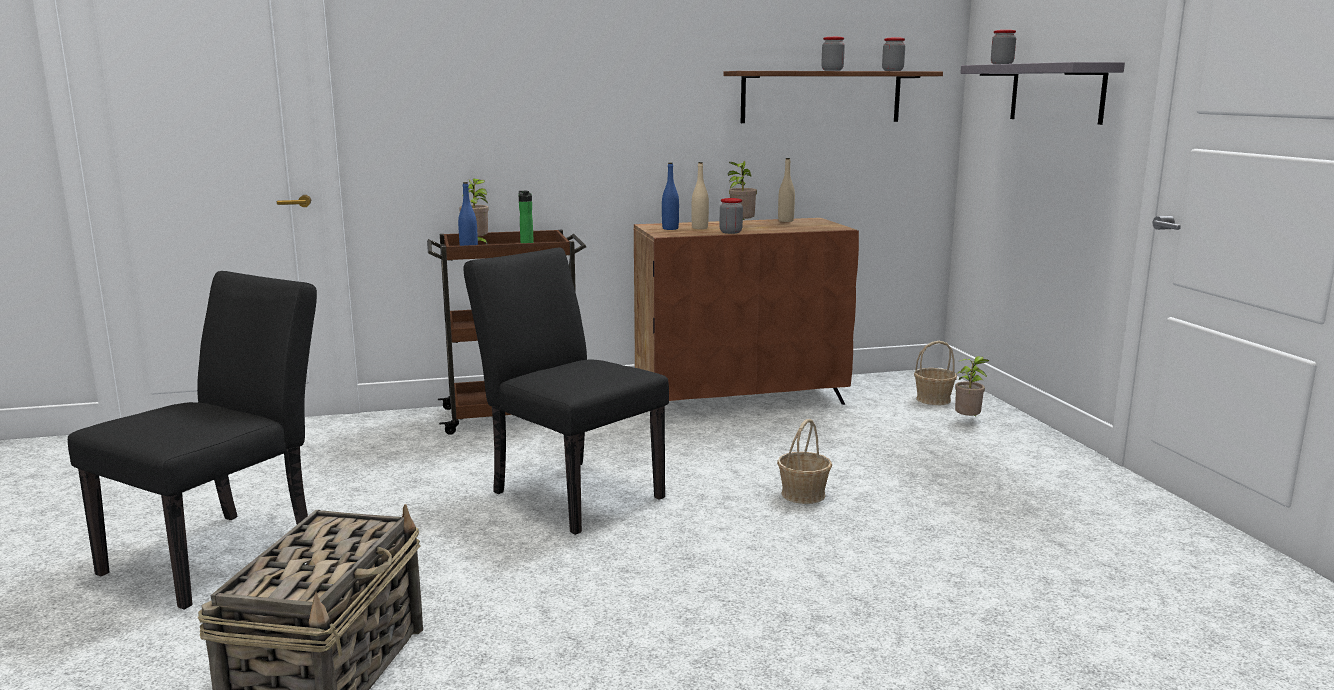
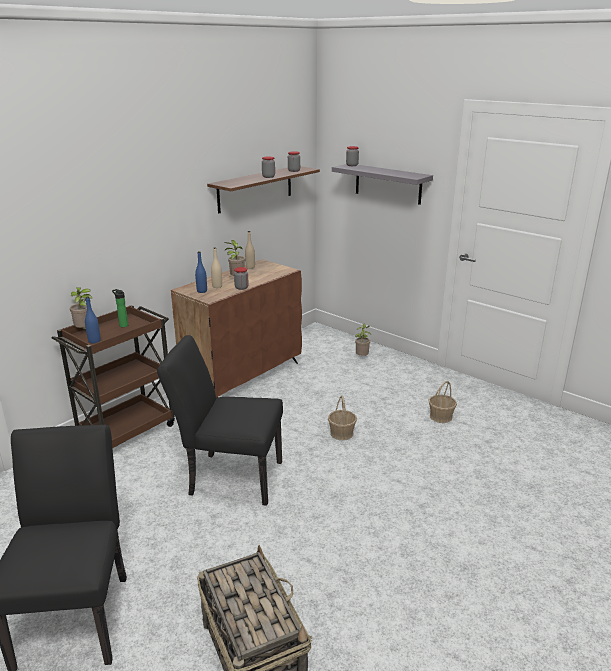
camera: 35 degrees left, 10 degrees up
basket [914,341,957,405] -> basket moved to [429,381,457,423]

